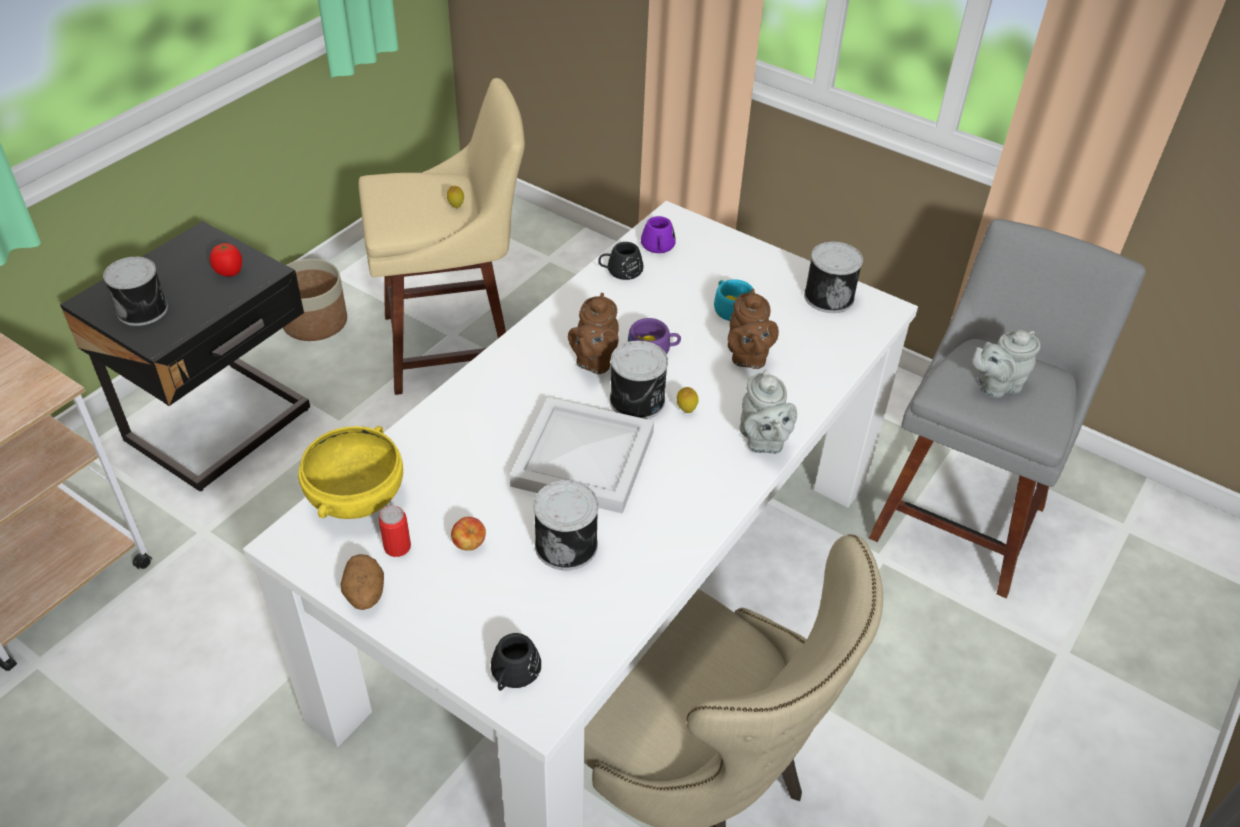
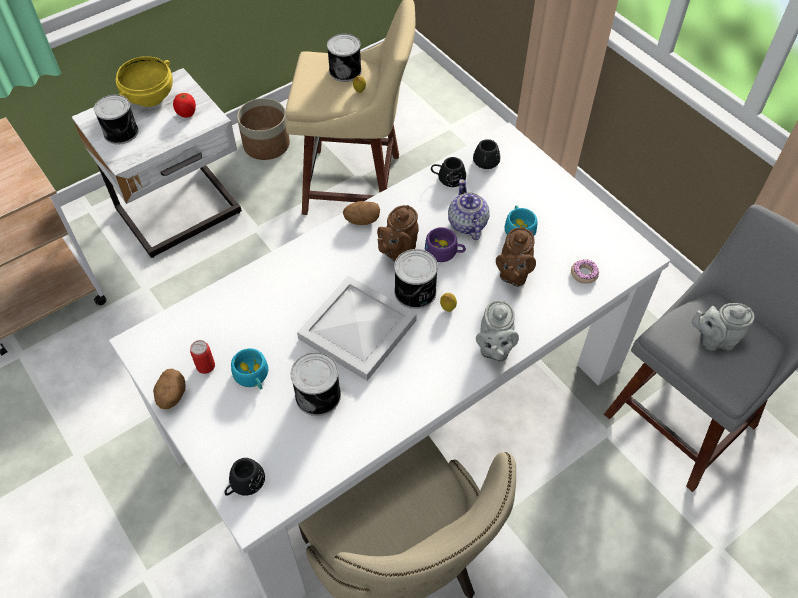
camera: 20 degrees right, 10 degrees up
black nightstand [60,221,310,491] -> white nightstand [72,68,242,258]
yellow bowl [298,426,403,519] -> yellow bowl moved to [116,56,173,107]
apple [451,517,486,551] -> turquoise cup [231,348,268,390]
purple mug [641,216,676,253] -> black mug [473,139,500,169]
can [804,241,863,313] -> can moved to [327,34,362,82]
none -> potato [343,201,380,225]
none -> teapot [448,179,490,240]
none -> donut [571,259,599,284]

